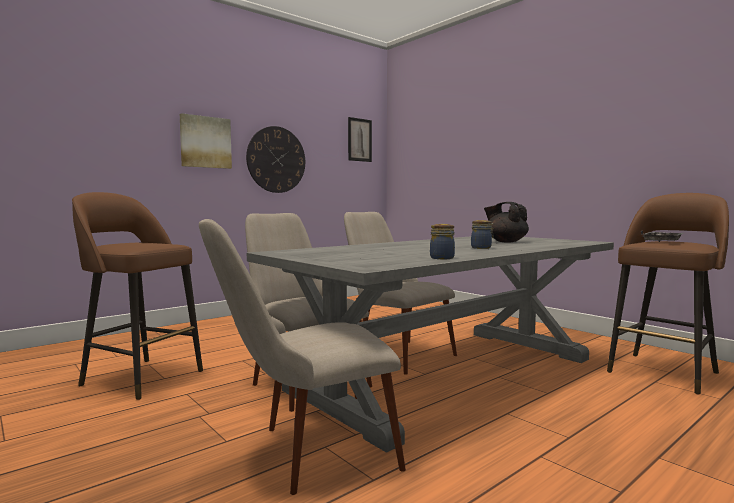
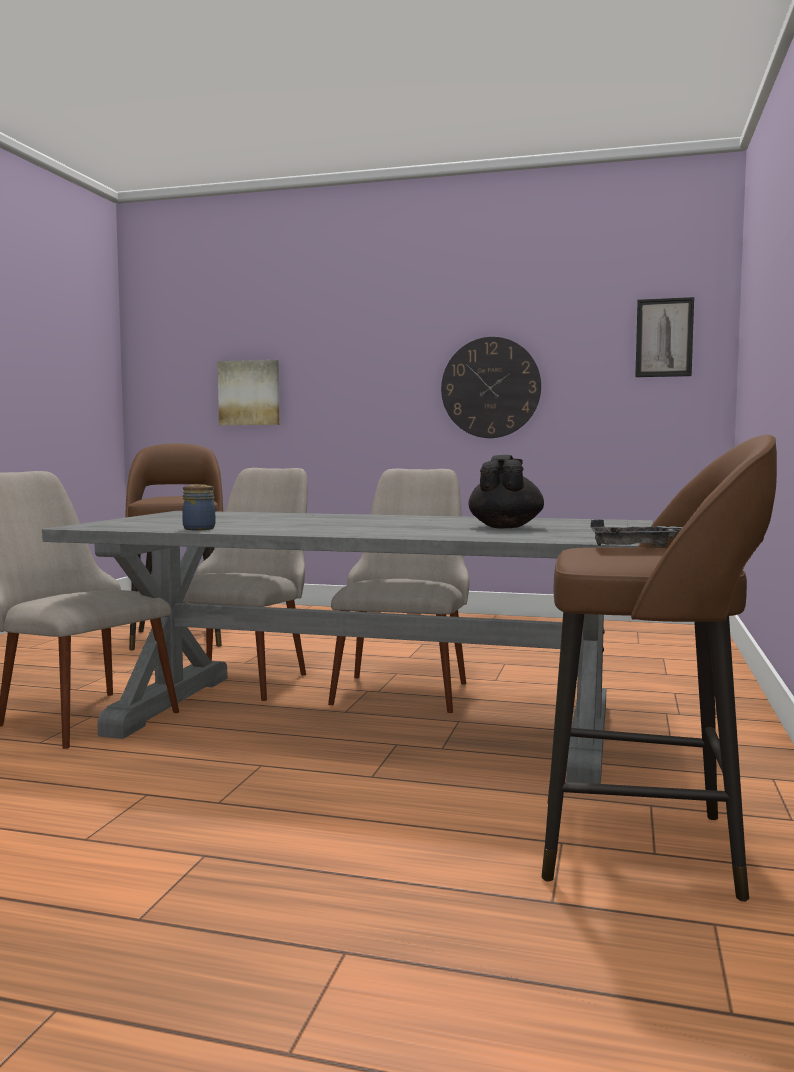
camera: 55 degrees right, 0 degrees up
picture [180,113,232,169] -> picture moved to [218,360,279,425]
jar [471,220,494,249] -> none

